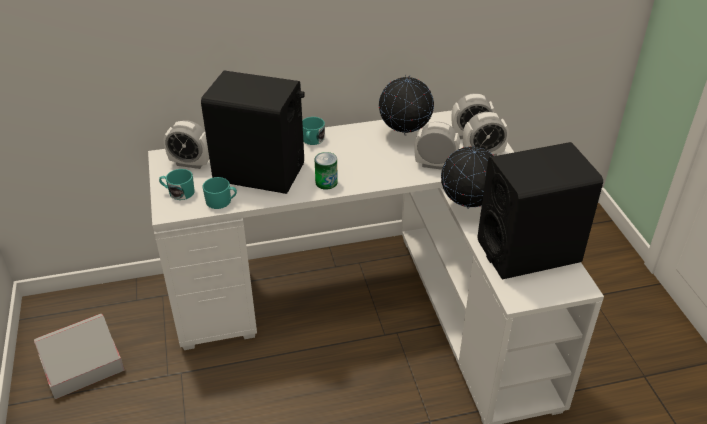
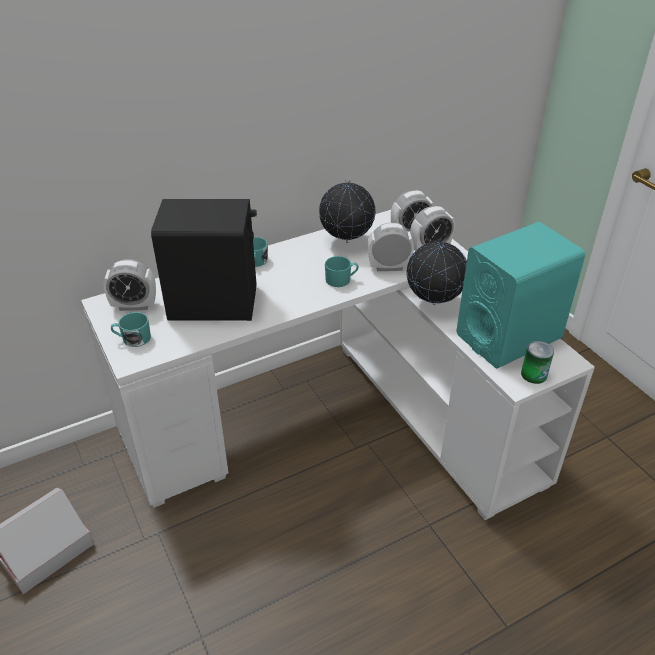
camera: 15 degrees left, 0 degrees up
turquoise mug [203,177,237,209] -> turquoise mug moved to [325,256,359,287]
can [315,152,338,190] -> can moved to [521,341,554,384]
black speaker [477,142,603,279] -> turquoise speaker [456,222,585,368]

